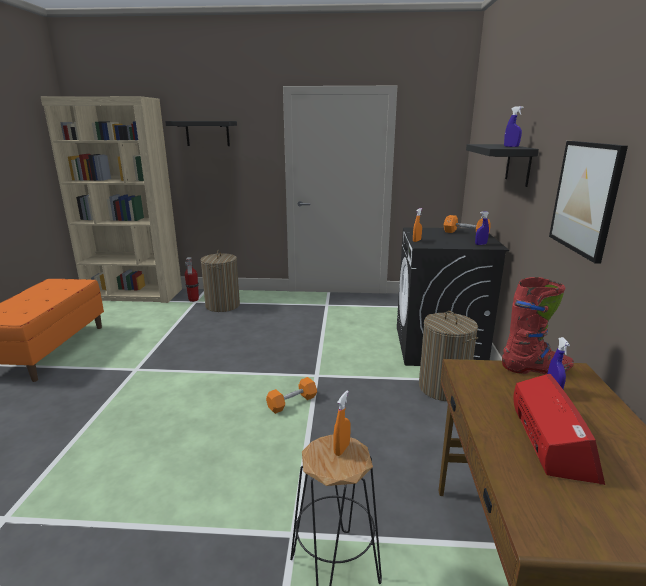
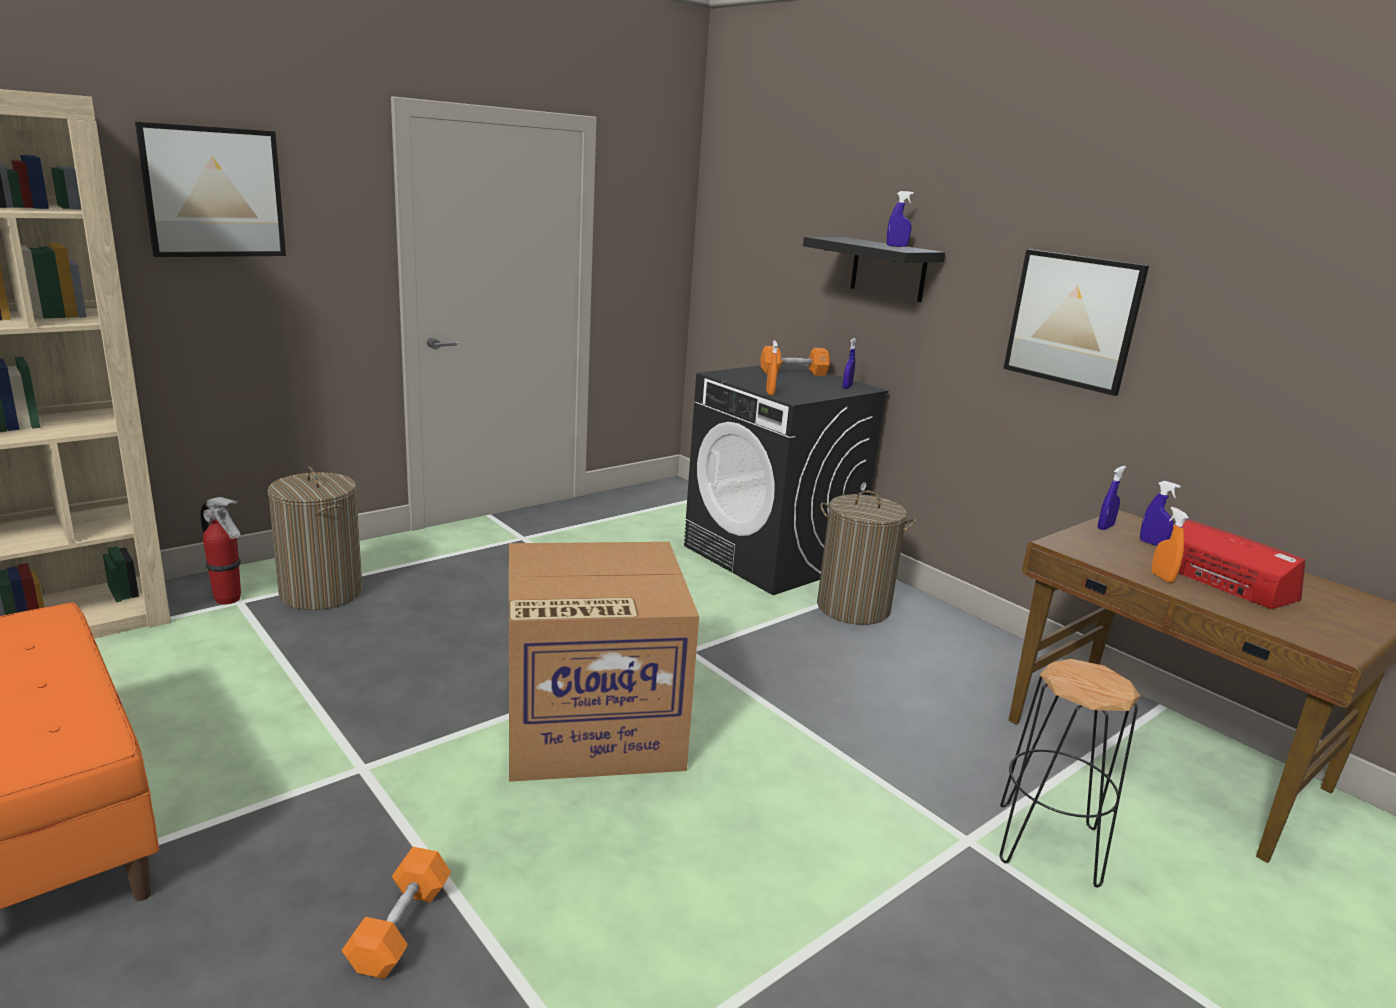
camera: 45 degrees left, 0 degrees up
black shelf [165,121,237,146] -> picture [135,122,286,257]
orange dumbbell [266,377,317,414] -> orange dumbbell moved to [341,847,451,979]
orange spray bottle [333,390,351,456] -> orange spray bottle moved to [1151,507,1189,583]
red boot [502,277,574,374] -> blue spray bottle [1098,466,1126,530]
none -> cardboard box [509,542,699,782]

